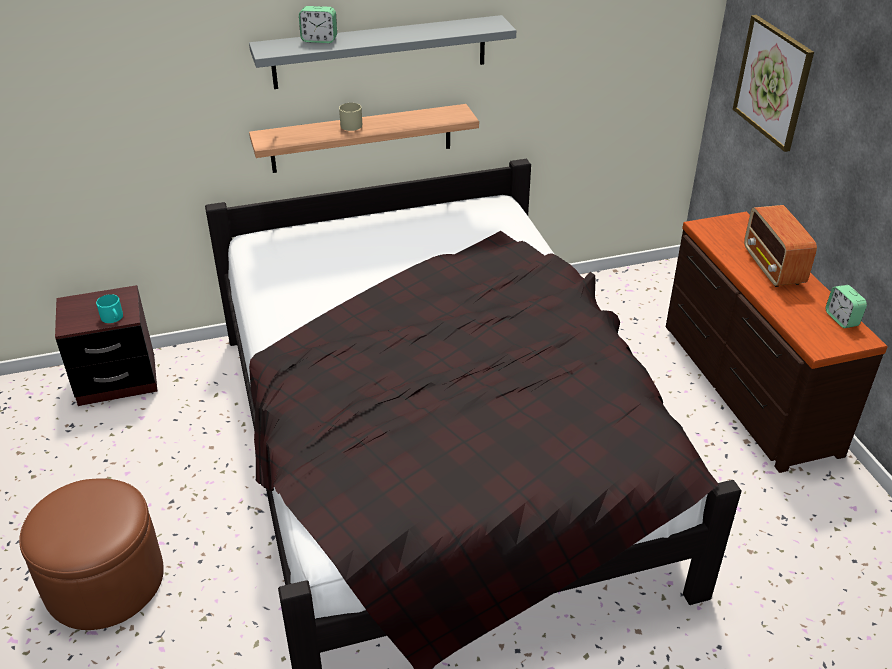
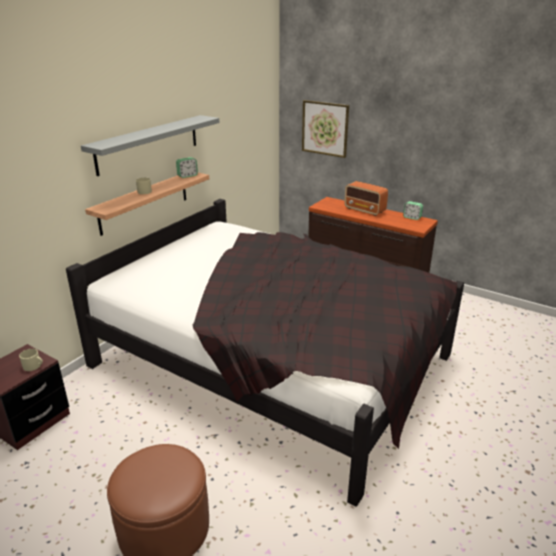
camera: 40 degrees left, 10 degrees down
turquoise mug [96,294,123,323] -> beige mug [19,349,43,371]
alarm clock [299,6,337,43] -> alarm clock moved to [176,157,198,178]

